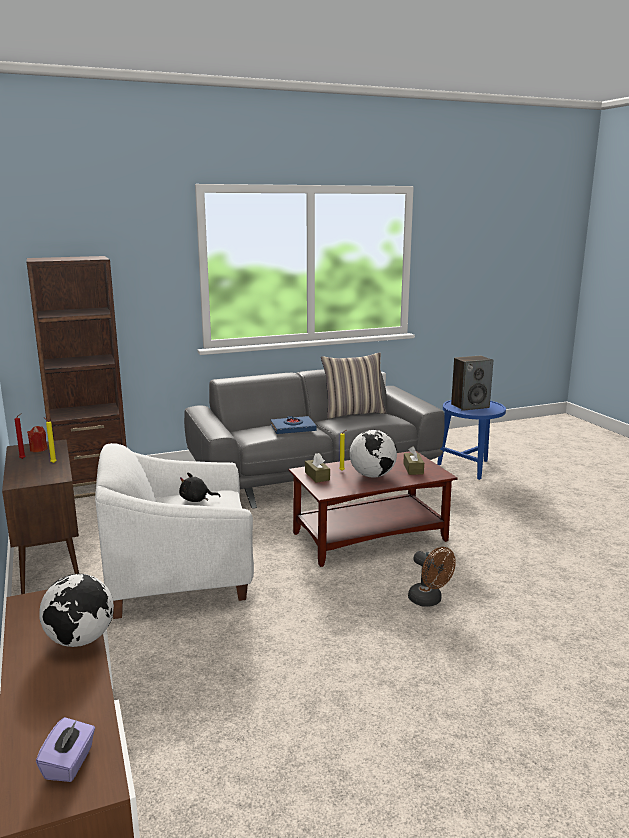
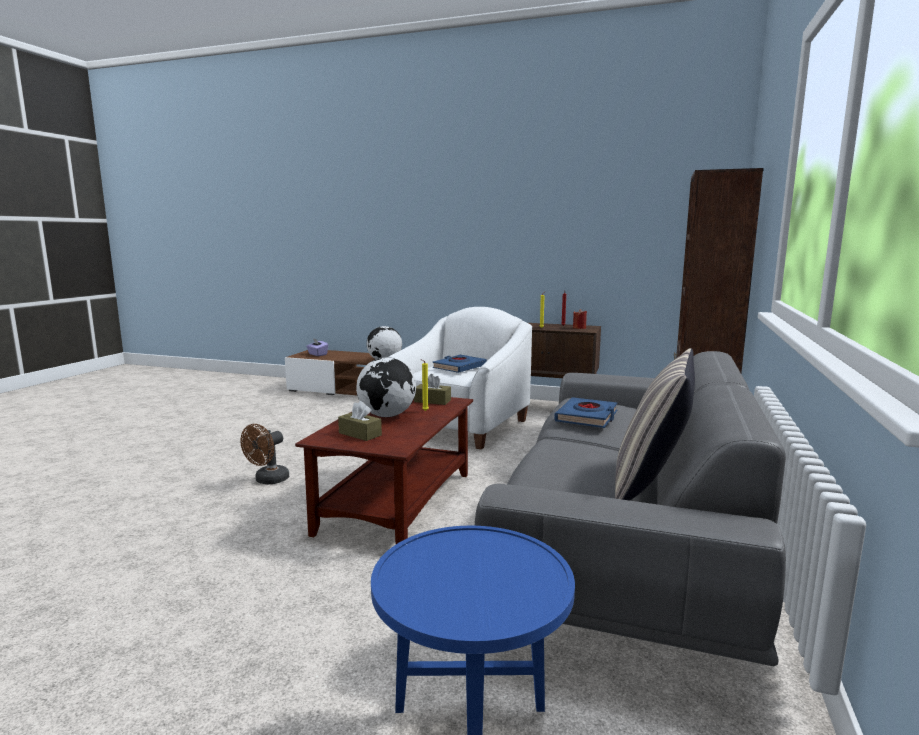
camera: 130 degrees right, 5 degrees down
black plush toy [179,472,220,502] -> blue book [432,355,487,373]
brown fan [408,547,456,607] -> brown fan turned 60 degrees counterclockwise [241,424,289,484]
speaker [451,356,493,411] -> none

